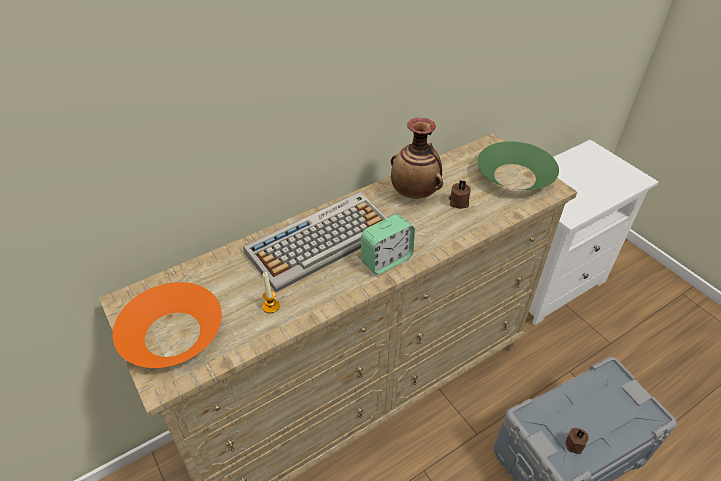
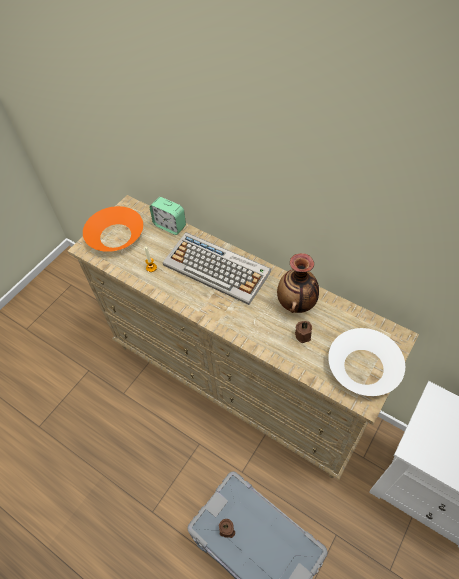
camera: 70 degrees right, 10 degrees up
alarm clock [361,214,415,275] -> alarm clock moved to [150,197,186,235]
green bowl [477,141,559,190] -> white bowl [328,328,405,396]

